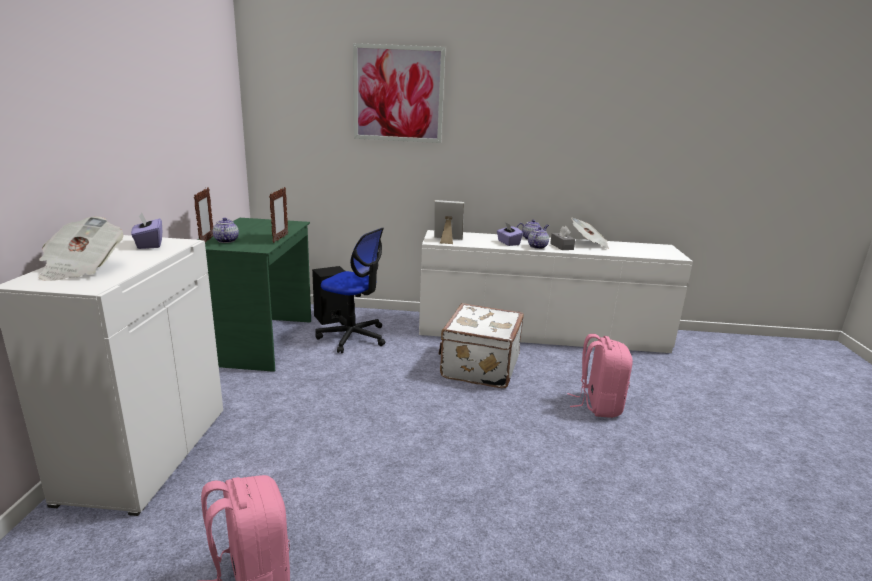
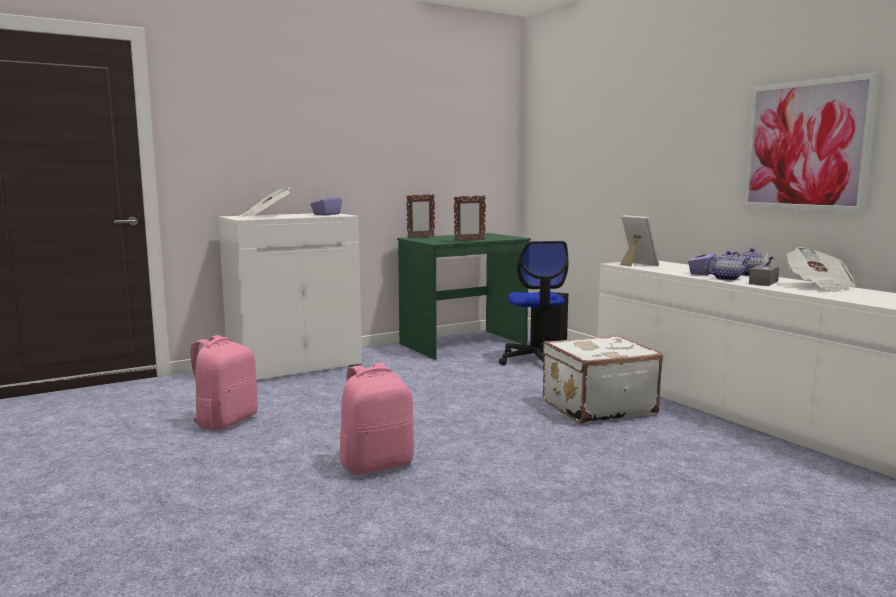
camera: 55 degrees right, 10 degrees down
teapot [213,218,239,243] -> none
picture [353,43,446,143] -> picture moved to [743,72,879,213]
pink backpack [568,334,633,418] -> pink backpack moved to [340,362,414,475]

